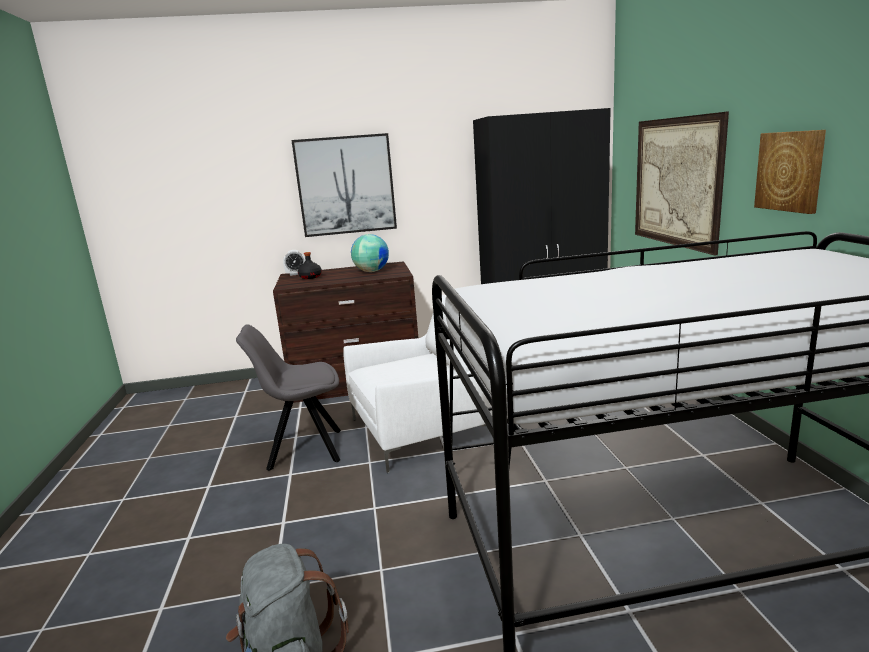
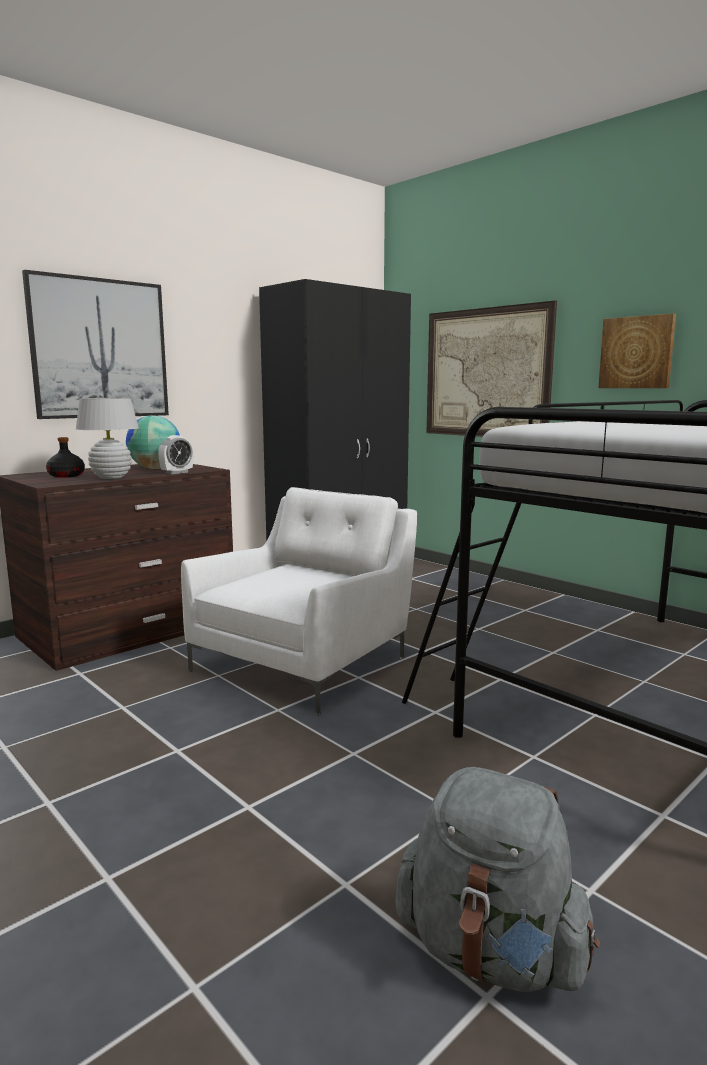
camera: 35 degrees left, 5 degrees down
grey chair [236,324,341,471] -> none
alarm clock [283,250,306,276] -> alarm clock moved to [158,435,193,474]
none -> white table lamp [76,398,139,479]

